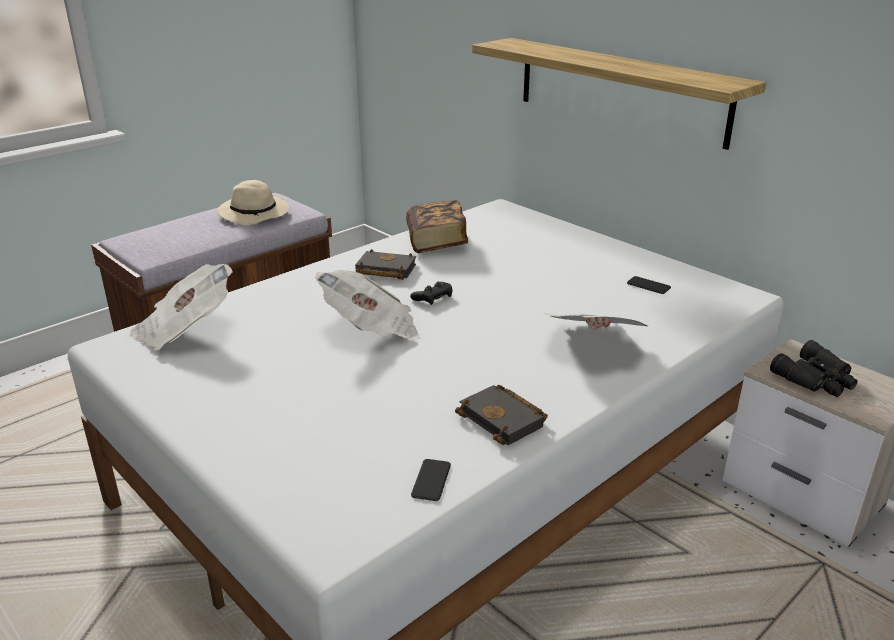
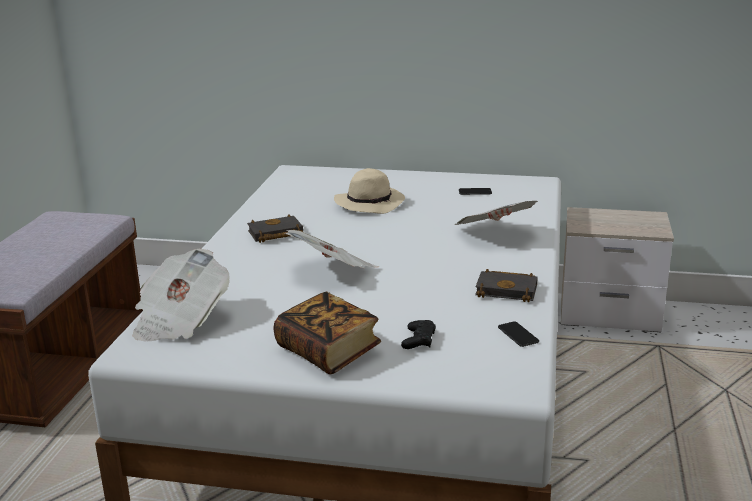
camera: 35 degrees left, 5 degrees down
beige hat [218,180,289,226] -> beige hat moved to [334,168,405,214]
book [406,200,468,253] -> book moved to [274,292,381,374]
black game controller [410,282,453,305] -> black game controller moved to [401,320,436,349]
shelf [472,38,766,150] -> none
black binoculars [770,340,858,397] -> none

